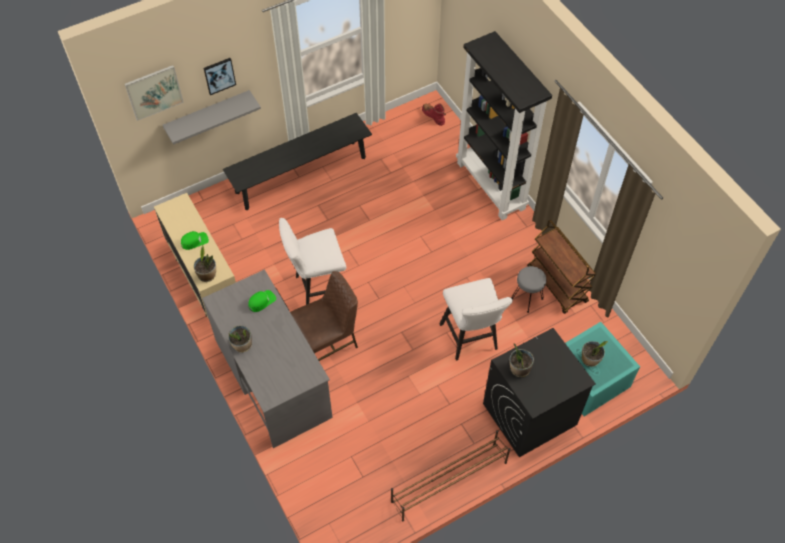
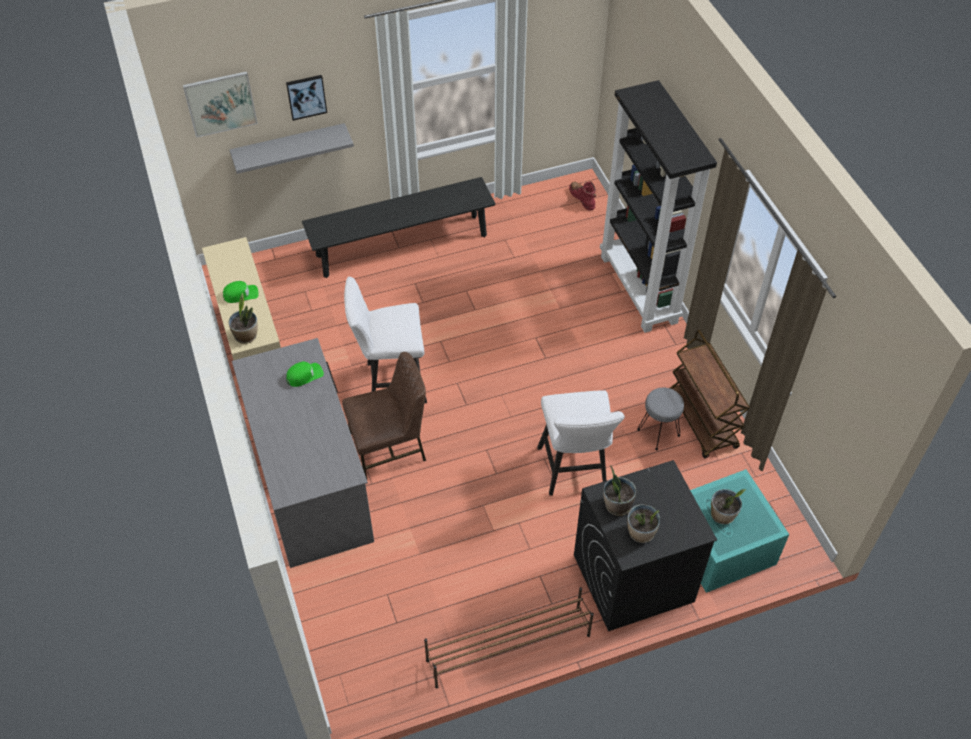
camera: 10 degrees right, 5 degrees down
potted plant [228,326,252,352] -> potted plant moved to [627,504,660,543]

